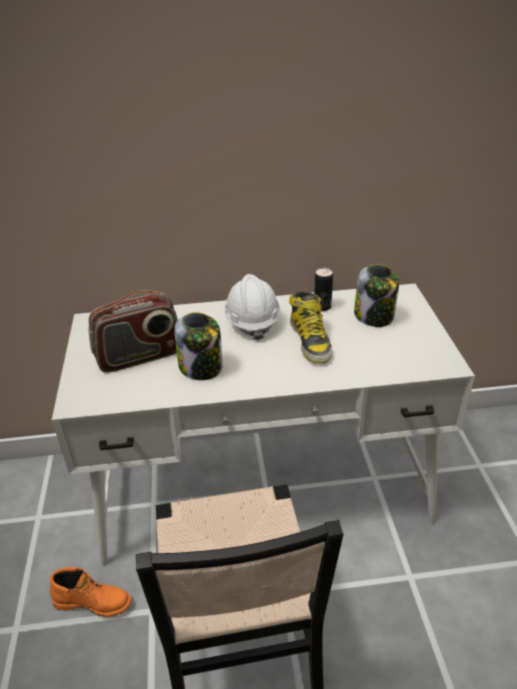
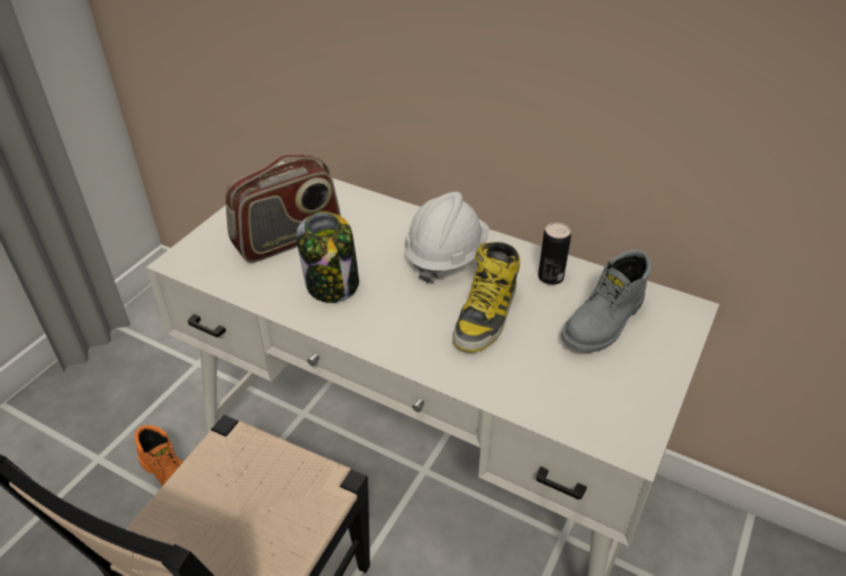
camera: 35 degrees right, 5 degrees up
radio [88,290,178,373] -> radio turned 45 degrees counterclockwise [225,154,341,263]
jar [354,264,399,327] -> grey boot [561,250,652,353]

